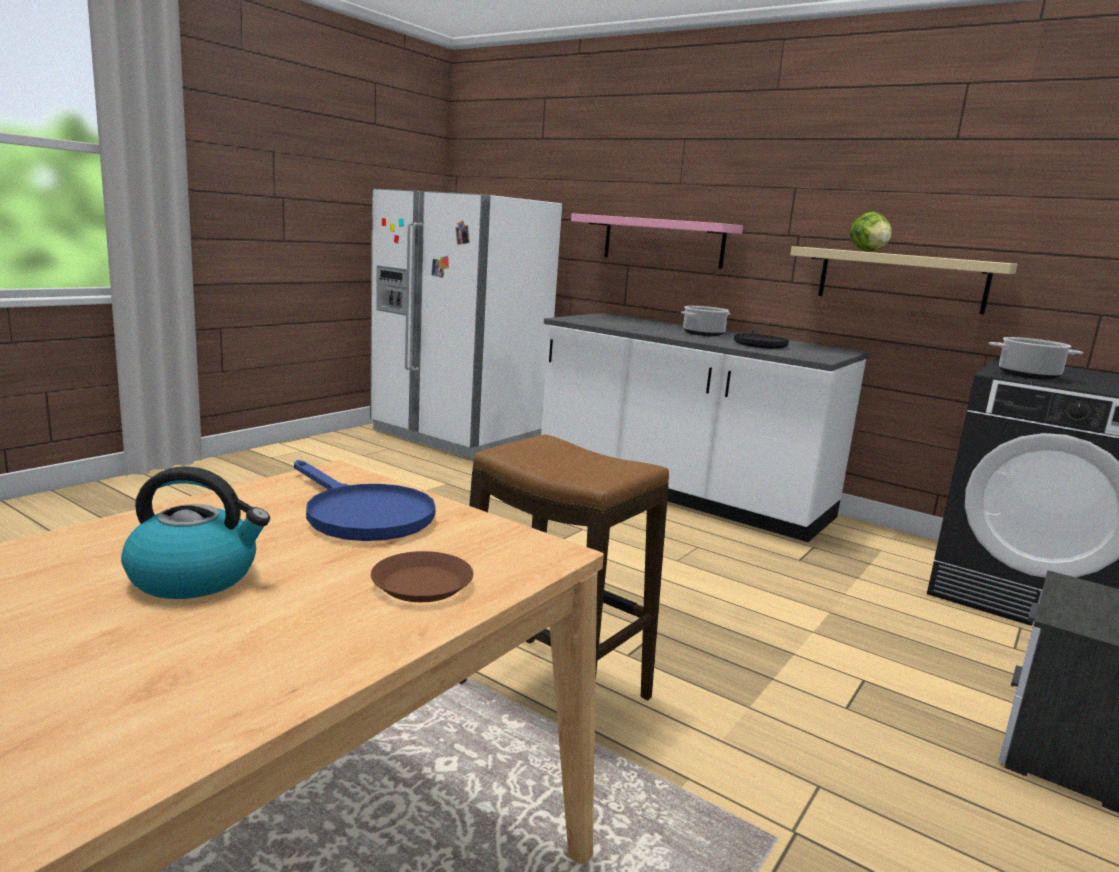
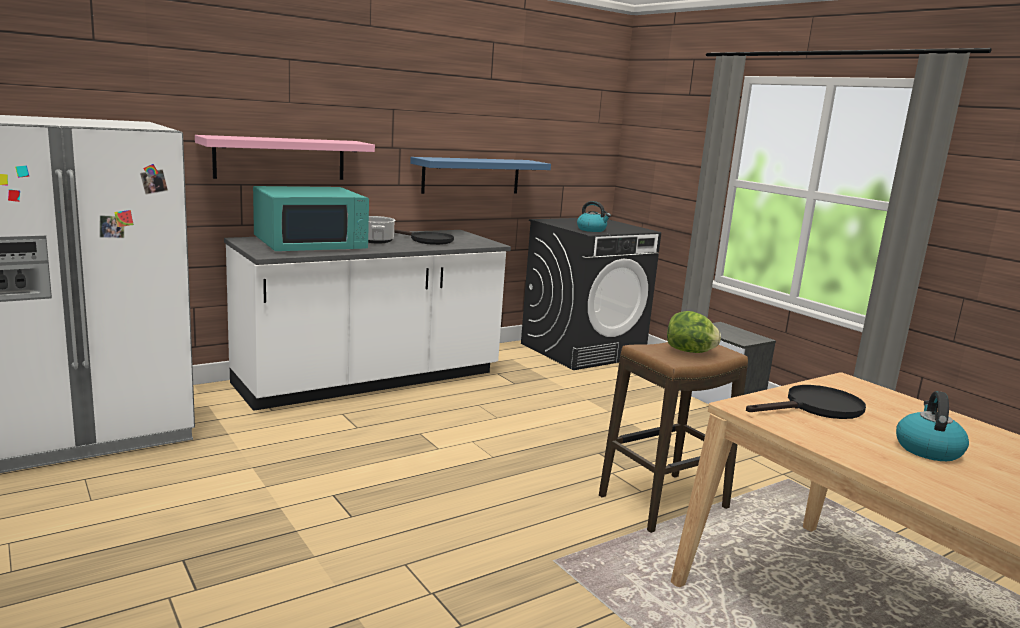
camera: 70 degrees left, 0 degrees up
blue frying pan [294,460,436,541] -> black frying pan [746,385,866,419]
brown plate [371,551,473,602] -> none
beige shelf [790,246,1018,314] -> blue shelf [410,157,551,194]
lettuce [850,212,892,252] -> lettuce moved to [667,311,721,353]
cooking pot [989,337,1083,380] -> kettle [577,201,611,232]
none -> turquoise microwave [253,186,369,251]

